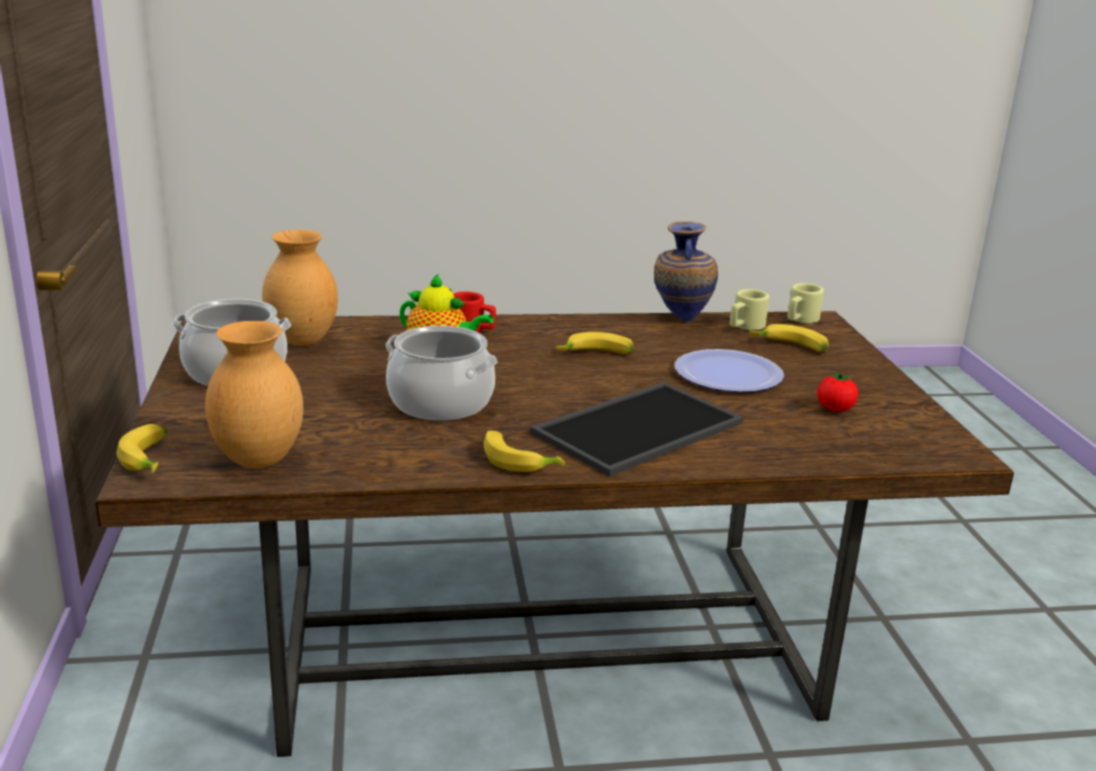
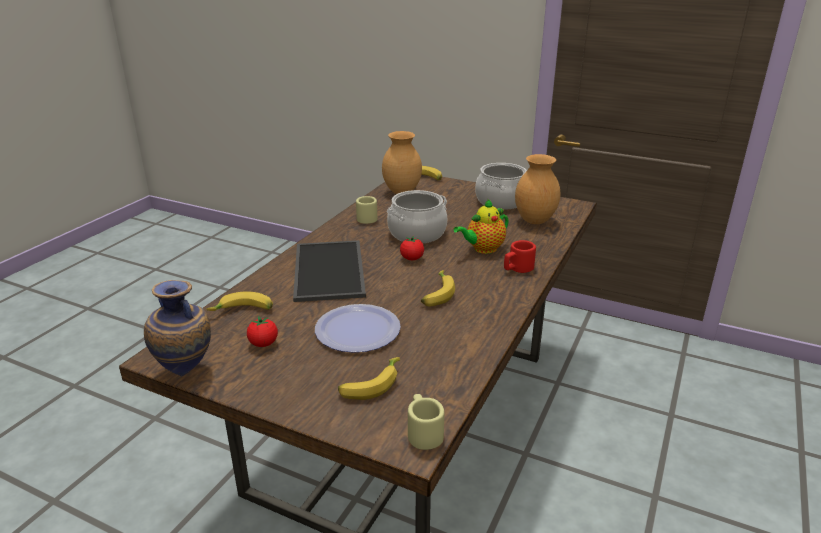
camera: 125 degrees right, 5 degrees up
banana [484,430,565,472] -> banana moved to [206,291,273,311]
vase [654,222,718,323] -> vase moved to [144,280,211,376]
beige mug [730,289,769,330] -> beige mug moved to [356,196,377,224]
none -> tomato [400,236,424,260]

